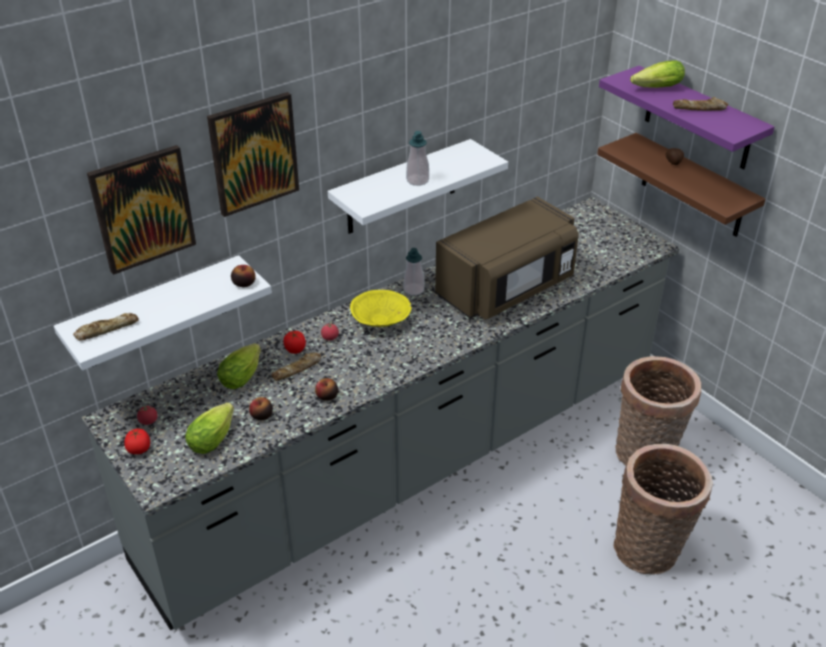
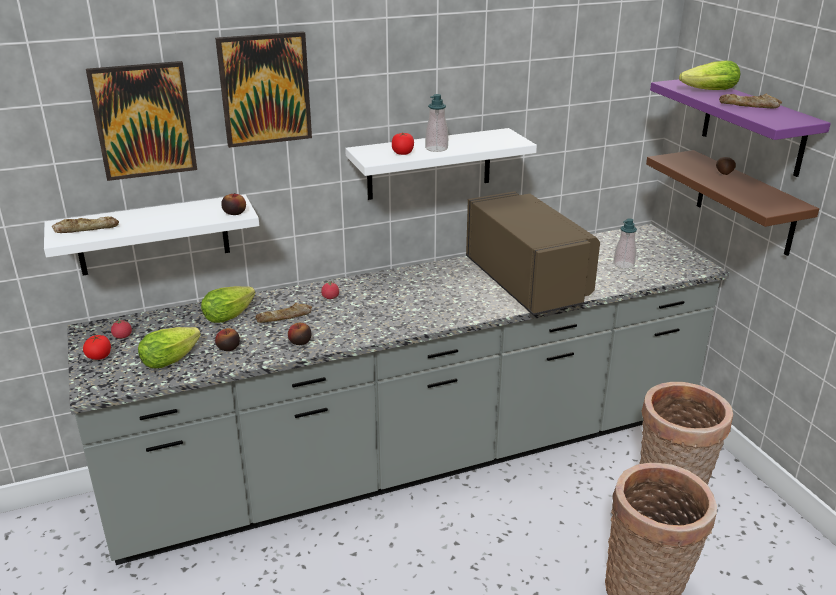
camera: 15 degrees right, 10 degrees down
tomato [283,331,306,354] -> tomato moved to [392,133,414,155]
yellow bowl [350,290,412,327] -> none
soap dispenser [404,248,425,295] -> soap dispenser moved to [614,218,637,269]
brown microwave [435,197,579,319] -> brown microwave turned 90 degrees counterclockwise [466,191,600,315]

